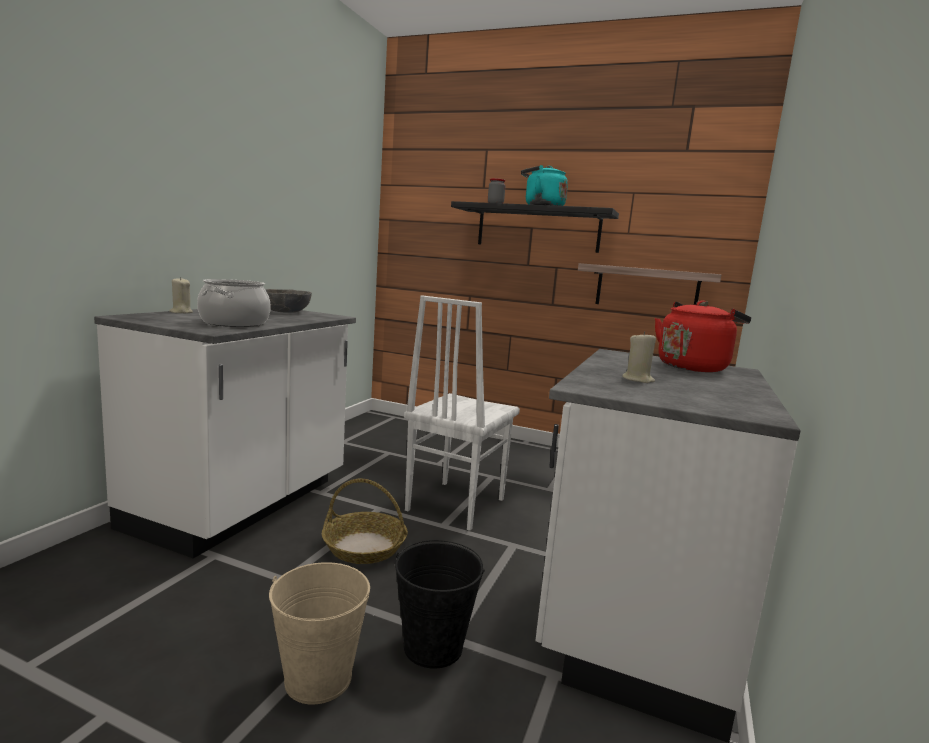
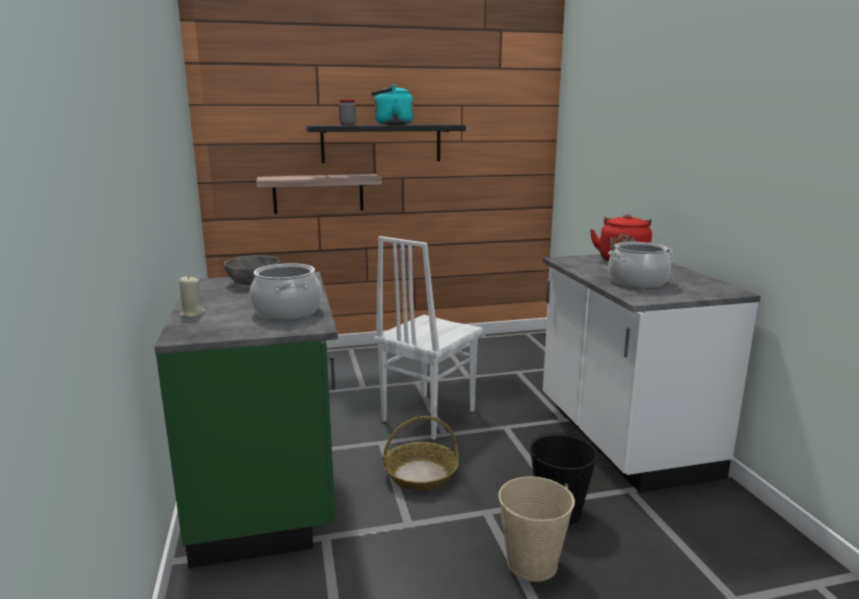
camera: 35 degrees left, 5 degrees up
white counter [94,309,356,558] -> green counter [155,272,338,568]
white chair [404,295,520,531] -> white chair turned 45 degrees clockwise [374,236,484,440]
shelf [578,263,721,305] -> shelf moved to [256,174,382,214]
beige candle [622,331,656,383] -> cooking pot [608,242,673,288]

